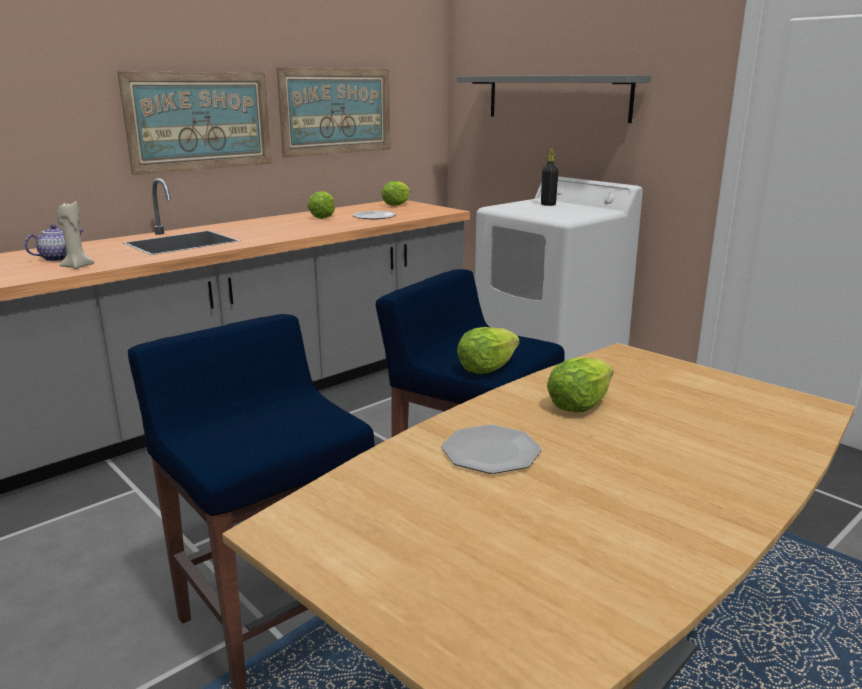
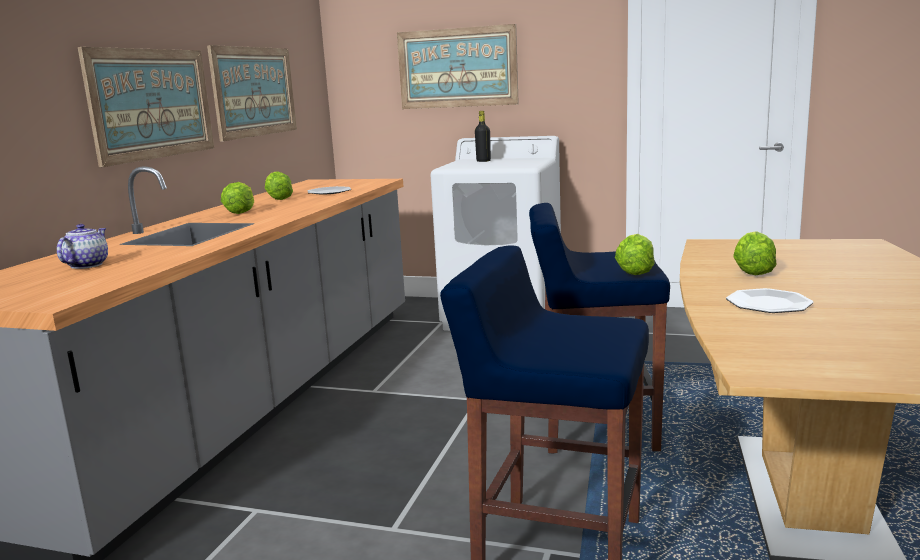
camera: 30 degrees left, 5 degrees down
beige candle [57,201,94,269] -> none
lettuce [381,181,411,206] -> lettuce moved to [221,182,254,214]
grey shelf [457,75,651,123] -> picture [397,24,519,109]

